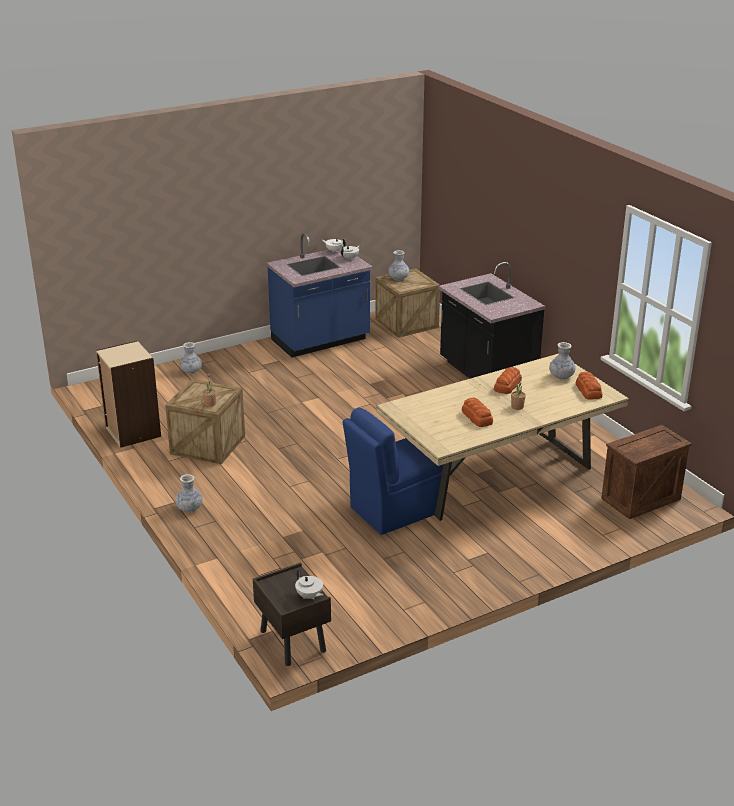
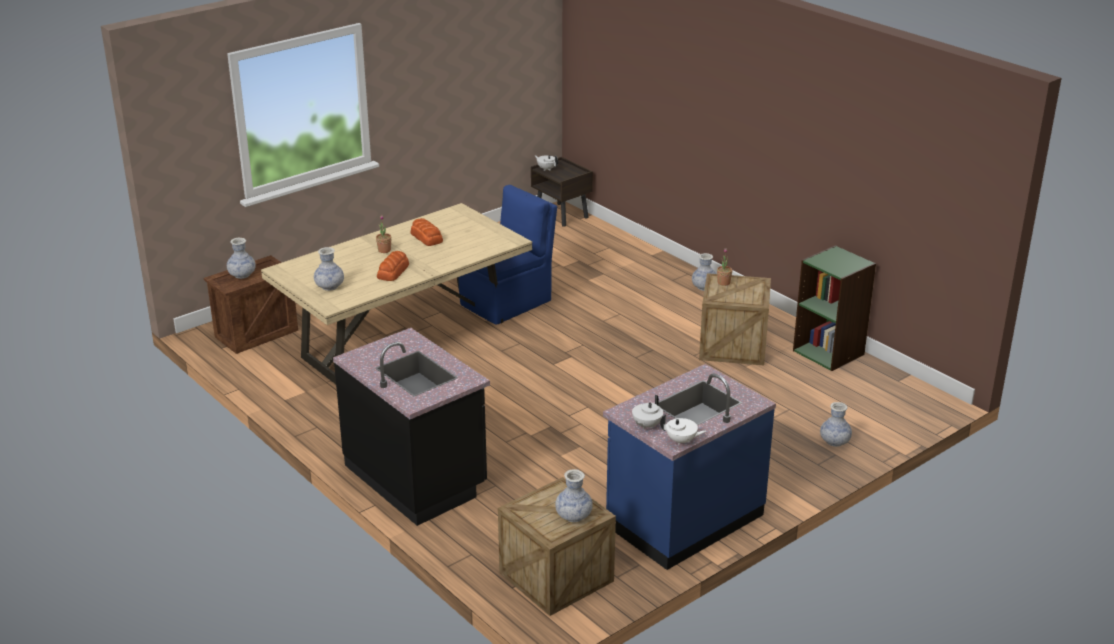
camera: 170 degrees right, 0 degrees up
beige bookcase [96,341,161,448] -> green bookcase [793,245,876,371]
bread [576,372,603,400] -> none
none -> vase [227,238,256,279]

